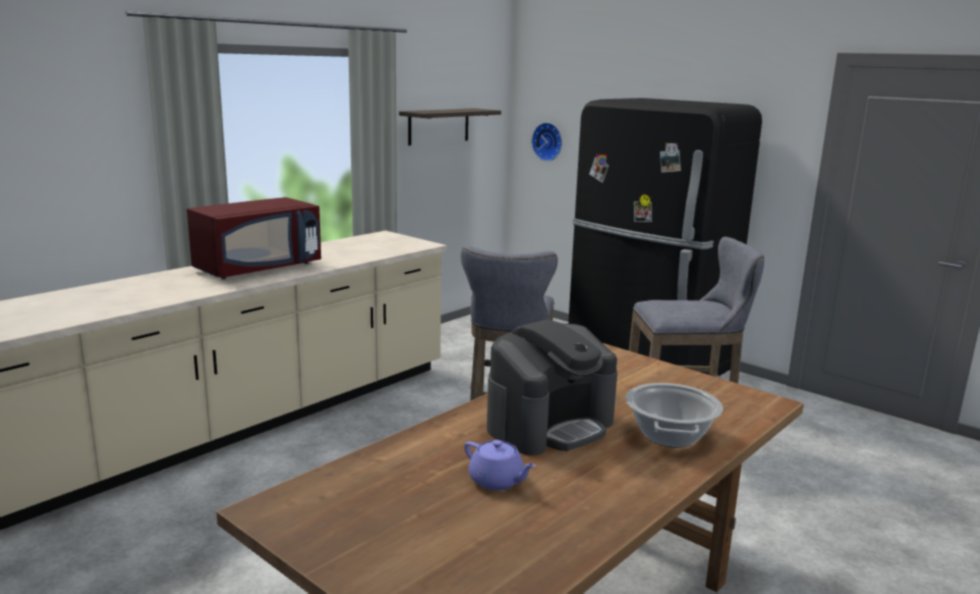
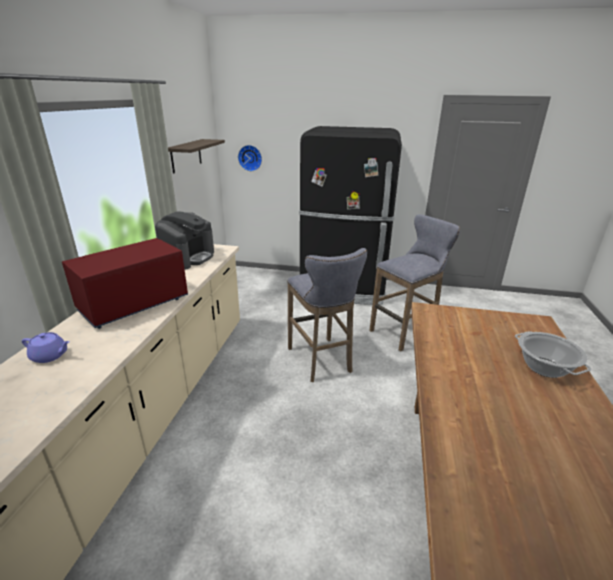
camera: 30 degrees left, 10 degrees up
red microwave [187,197,321,279] -> red microwave turned 150 degrees counterclockwise [62,238,188,329]
purple teapot [464,440,536,490] -> purple teapot moved to [22,332,70,363]
coffee machine [487,319,618,455] -> coffee machine moved to [155,211,214,270]

